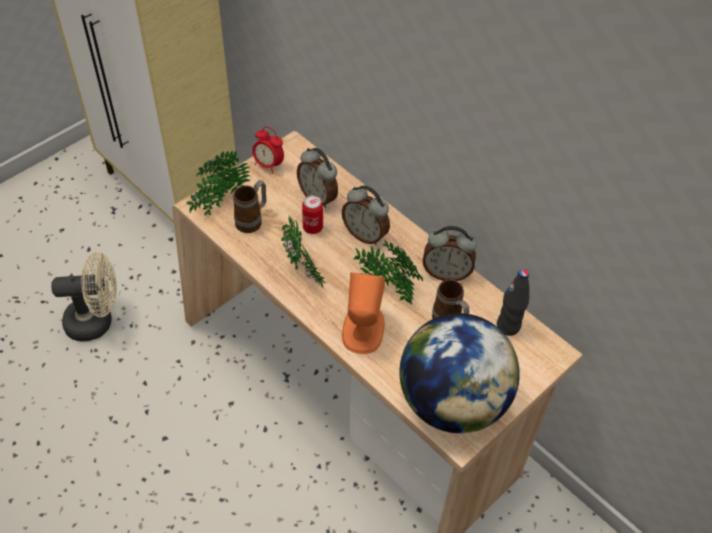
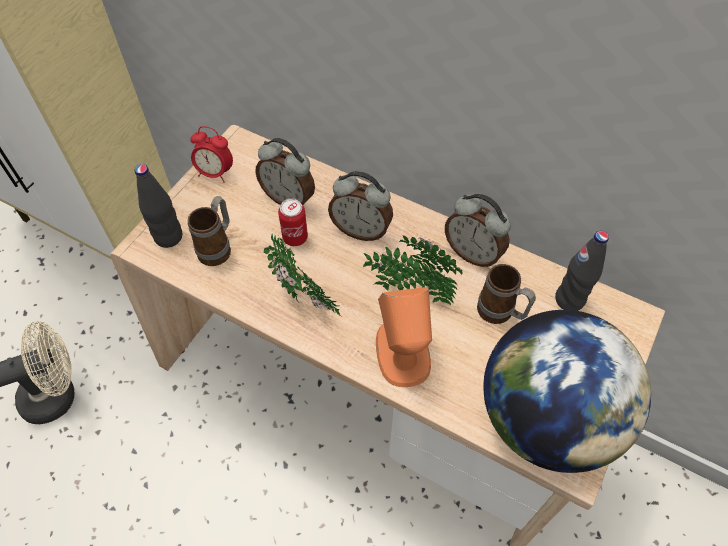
camera: 15 degrees left, 5 degrees up
potted plant [187,151,250,215] -> black bottle [135,164,182,248]
alarm clock [423,226,476,281] -> alarm clock turned 45 degrees clockwise [445,194,511,267]

